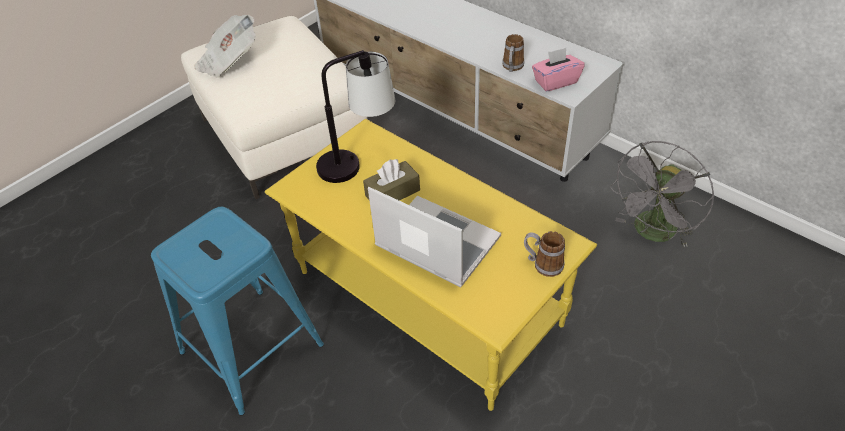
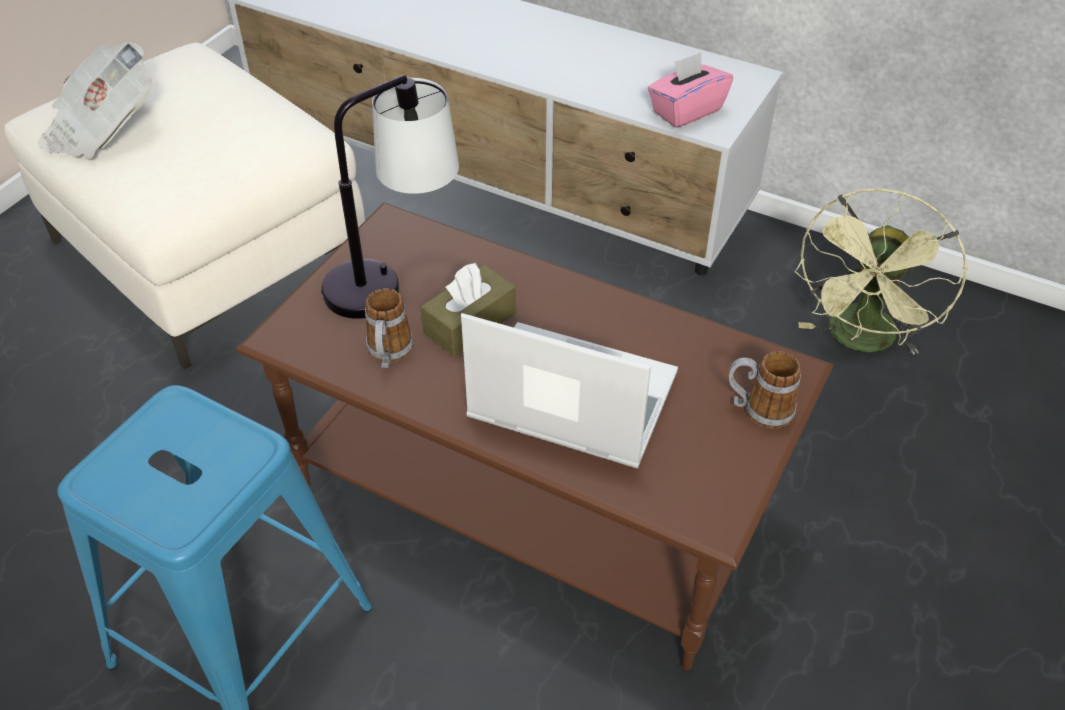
camera: 15 degrees left, 0 degrees up
yellow coffee table [265,119,597,411] -> brown coffee table [236,203,833,670]
mug [502,34,524,72] -> mug moved to [365,288,413,368]
grey fan [610,141,714,247] -> green fan [794,189,968,355]

